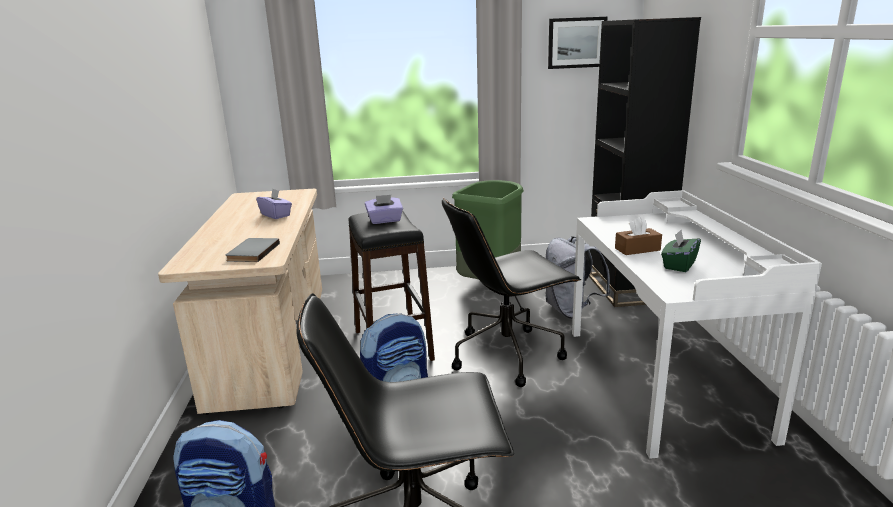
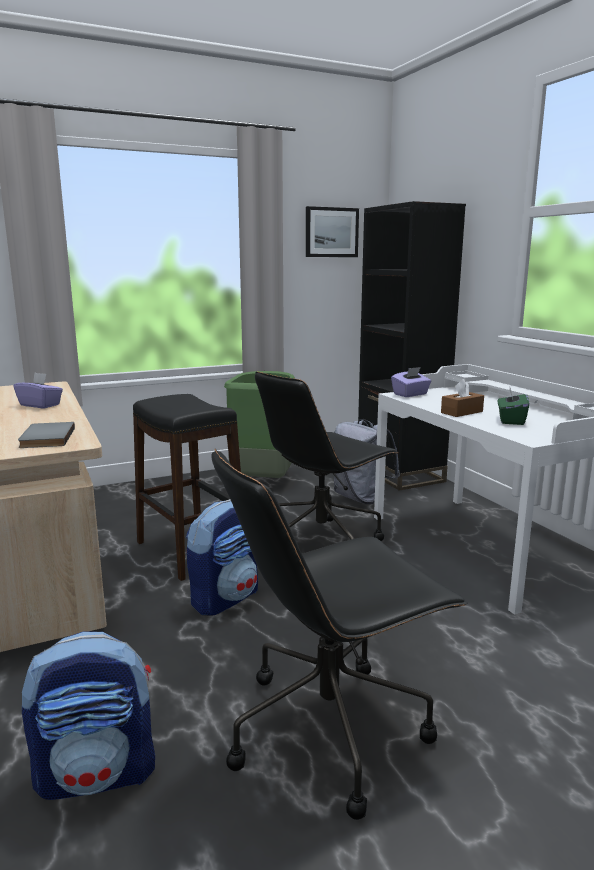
camera: 20 degrees left, 5 degrees down
purple tissue box [365,195,403,224] -> purple tissue box moved to [391,367,432,397]

